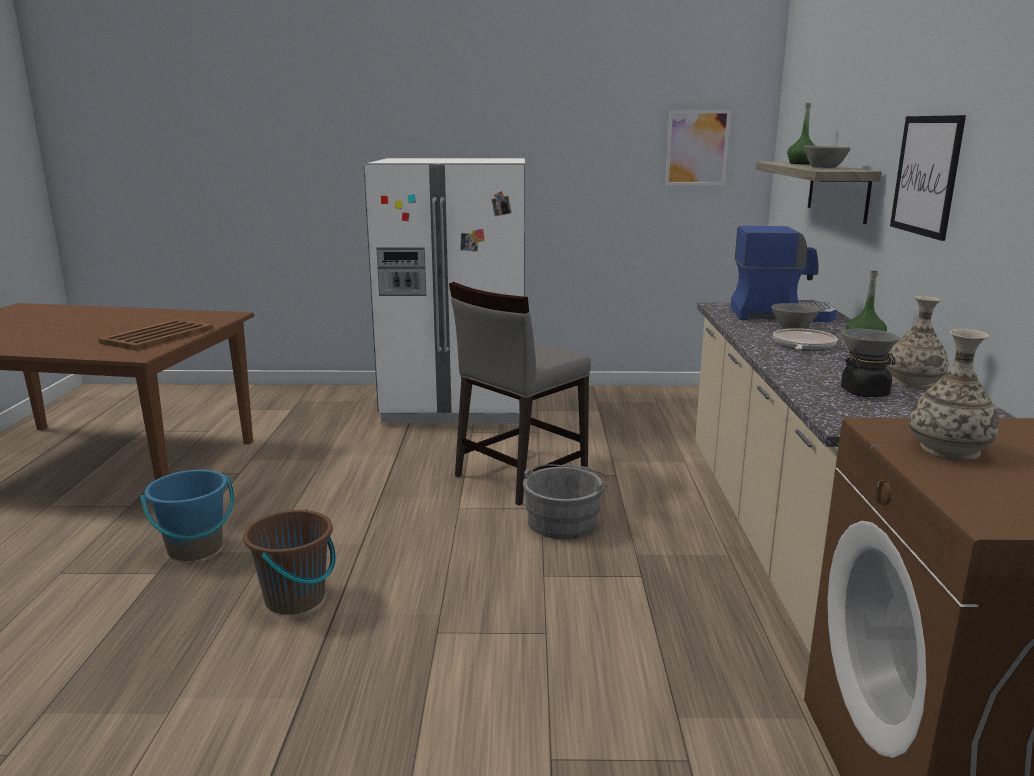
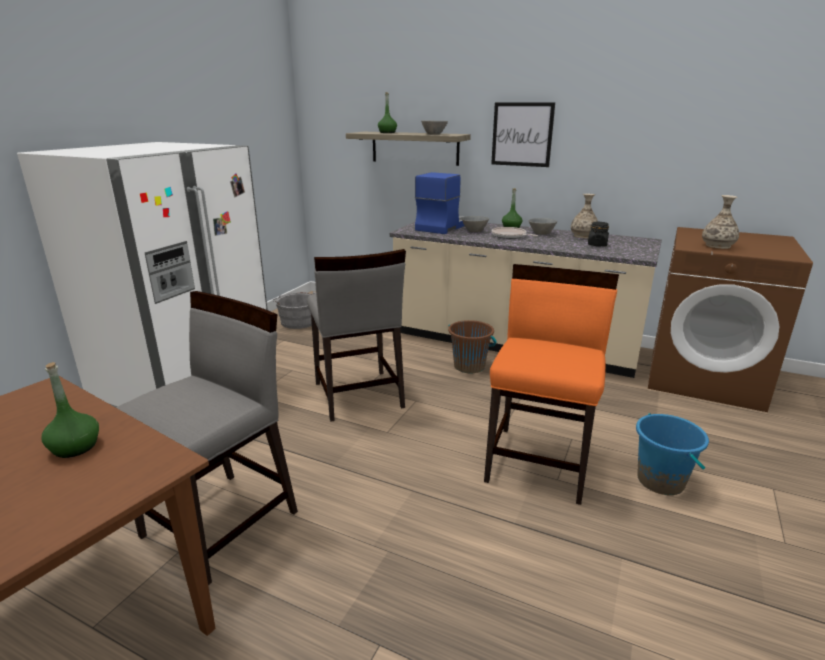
camera: 65 degrees left, 5 degrees up
brown tray [99,319,213,351] -> green bottle [41,362,99,458]
blue bucket [140,470,234,561] -> blue bucket moved to [636,413,709,495]
brown bucket [243,509,336,615] -> brown bucket moved to [448,320,496,373]
grey bucket [523,463,607,539] -> grey bucket moved to [272,292,316,329]
picture [665,110,731,185] -> none
none -> grey chair [116,291,298,585]
none -> orange chair [484,264,619,505]

